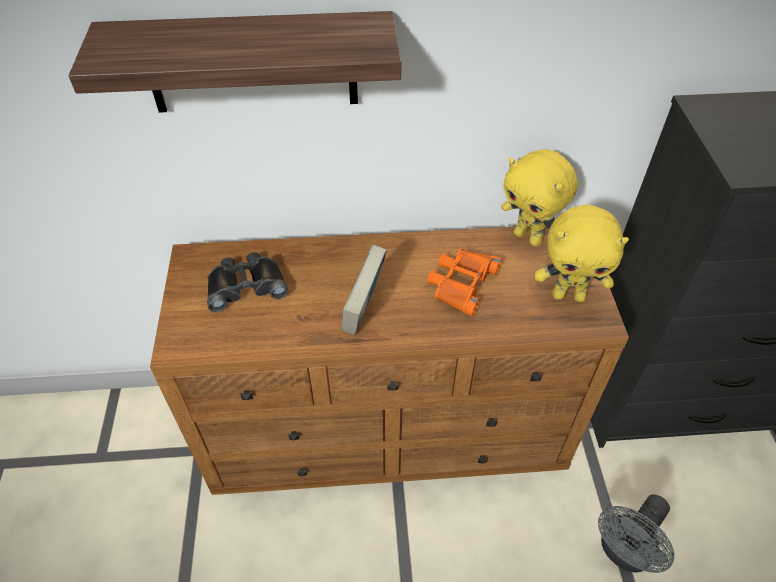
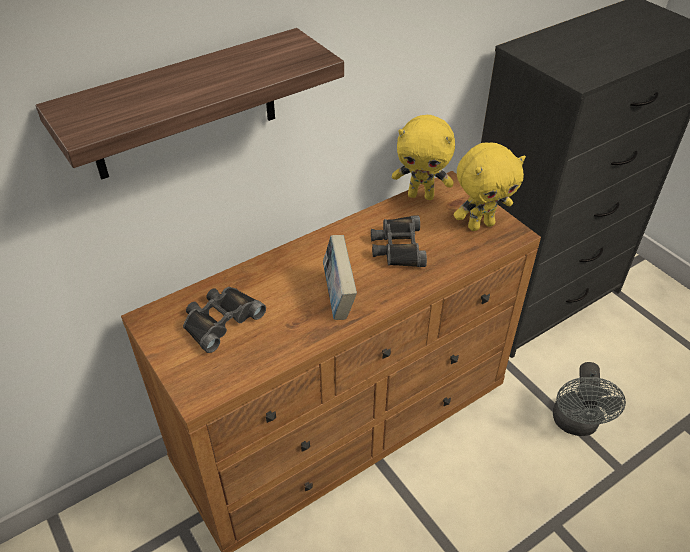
camera: 30 degrees left, 5 degrees down
orange binoculars [427,248,502,316] -> black binoculars [371,215,427,267]

